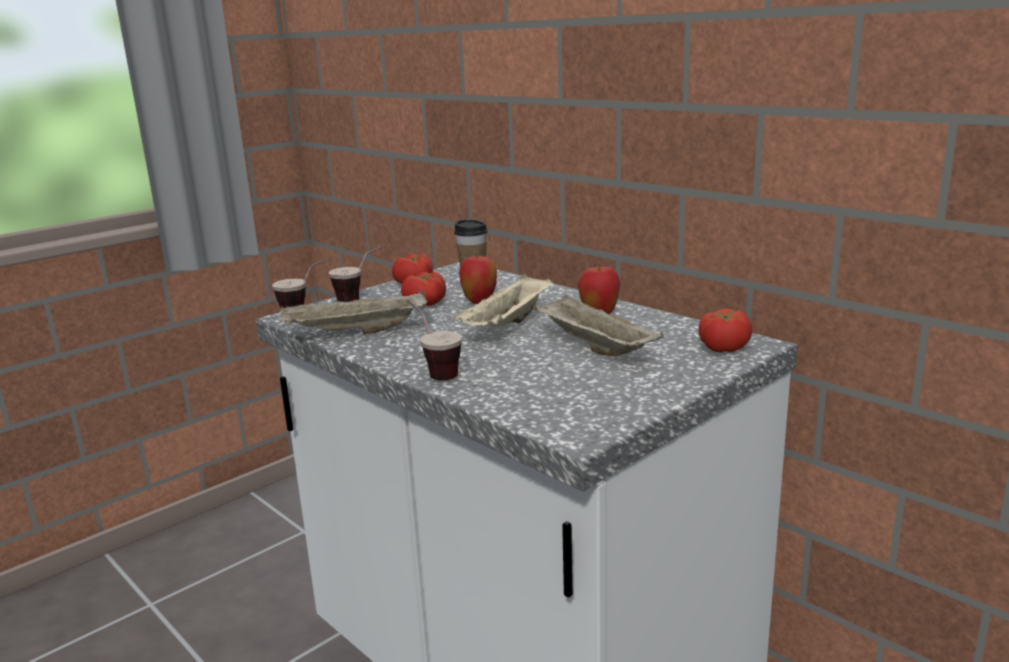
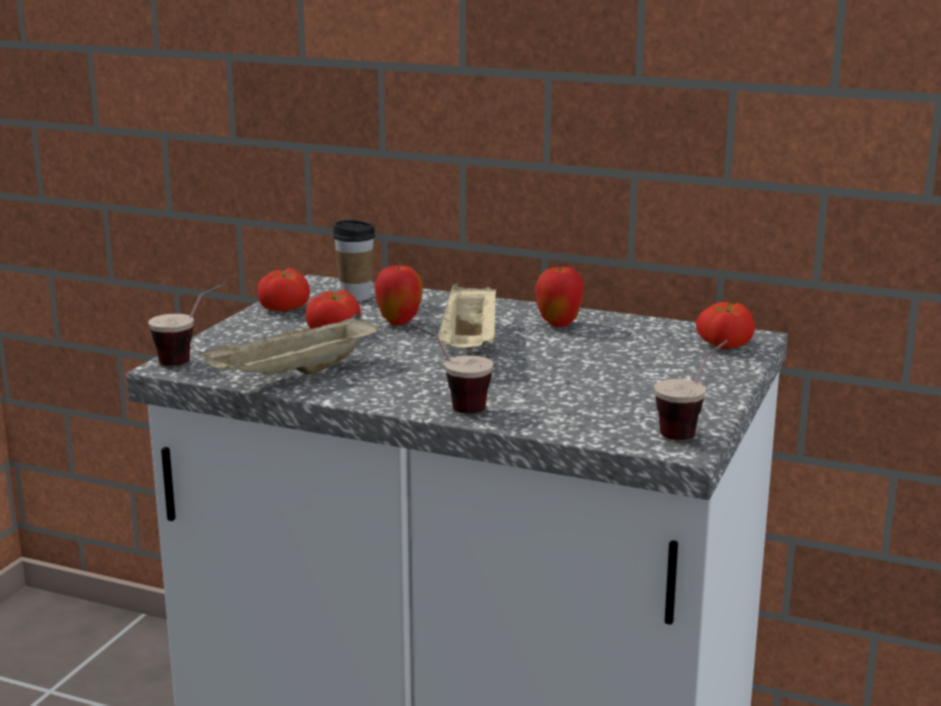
camera: 25 degrees left, 0 degrees up
cup [329,245,386,302] -> cup moved to [654,340,728,440]
beige tray [533,294,664,356] -> none

